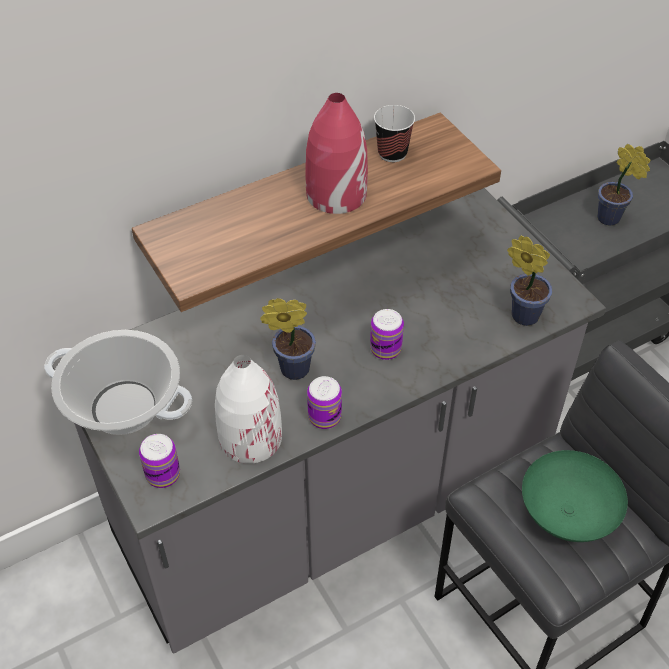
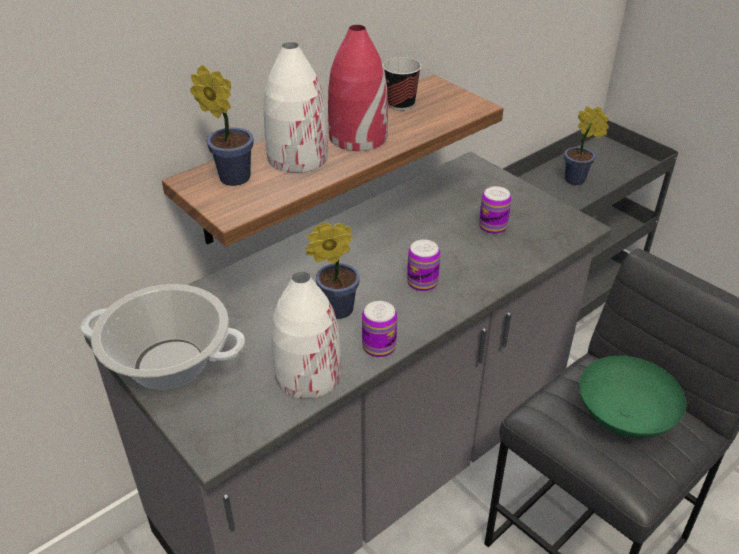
camera: 10 degrees left, 10 degrees down
can [139,434,180,488] -> can moved to [479,186,511,234]
potted plant [507,236,552,326] -> potted plant moved to [190,65,254,186]
none -> white vase [264,42,328,173]

